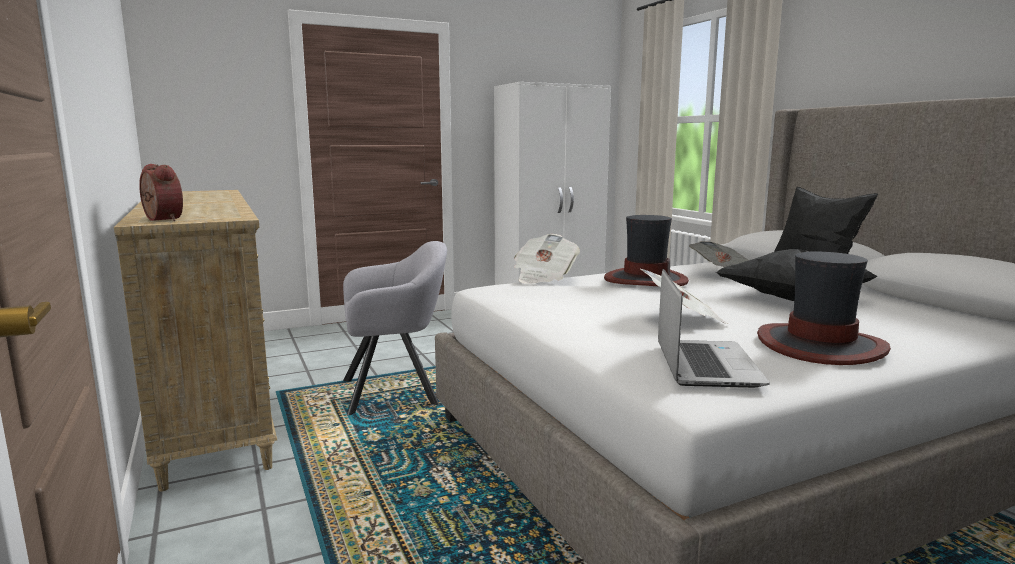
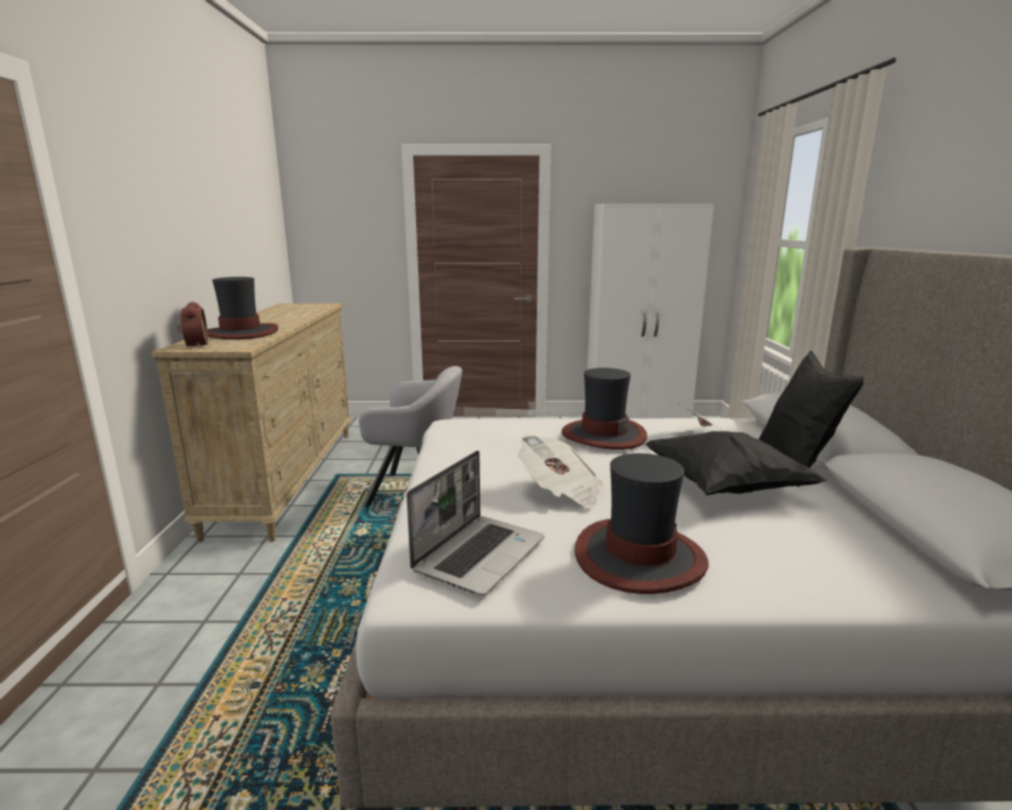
camera: 25 degrees right, 5 degrees up
newspaper [514,234,580,284] -> none
none -> hat [207,277,278,340]

